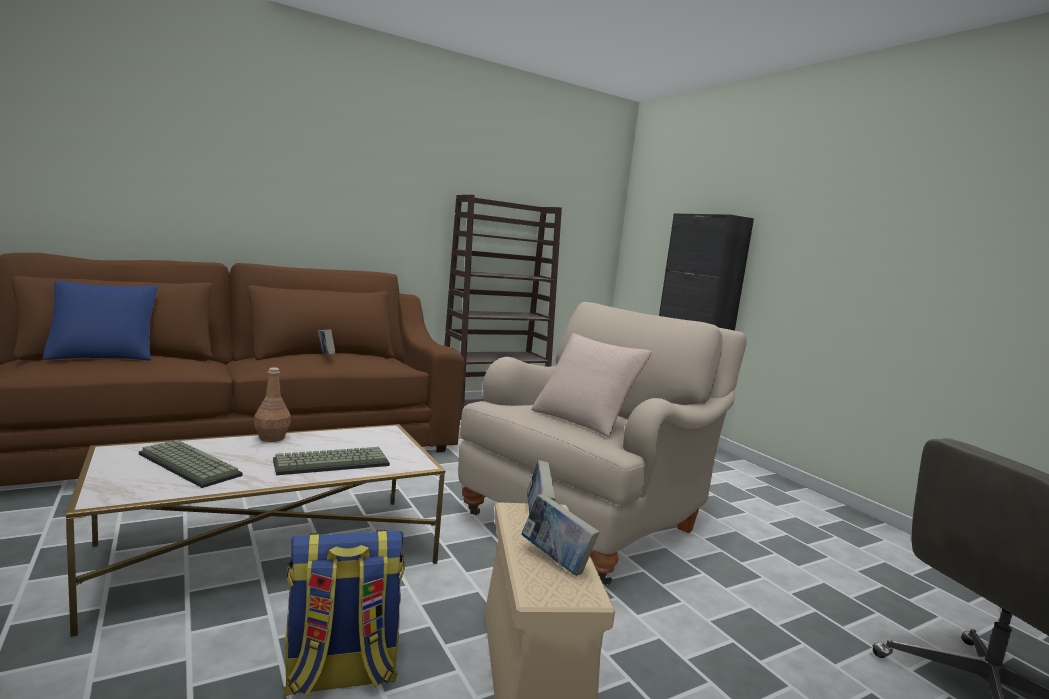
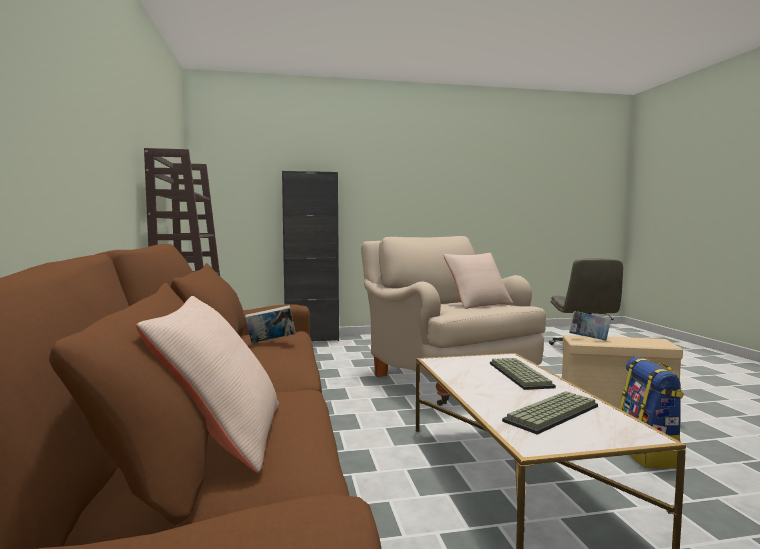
camera: 70 degrees left, 5 degrees down
blue pillow [43,280,158,361] -> beige pillow [136,296,279,473]
brown bottle [254,367,291,442] -> none
book [521,494,599,576] -> none

